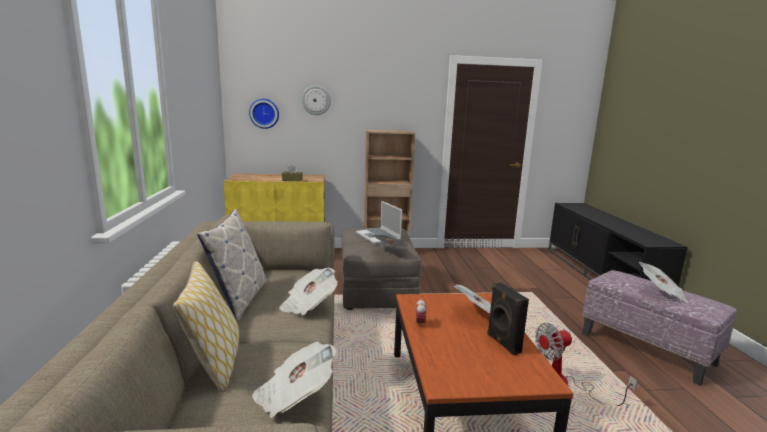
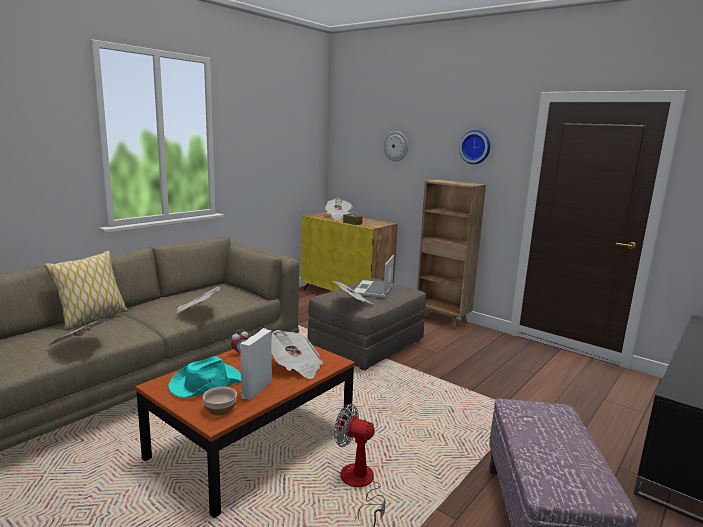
camera: 45 degrees right, 0 degrees up
pillow [197,209,267,322] -> none
wall clock [249,99,279,129] -> wall clock moved to [459,130,490,164]
black speaker [487,283,529,355] -> white speaker [240,328,272,400]
newspaper [639,262,689,303] -> newspaper moved to [325,198,353,220]
none -> turquoise hat [168,356,241,398]
none -> bowl [203,387,237,416]

